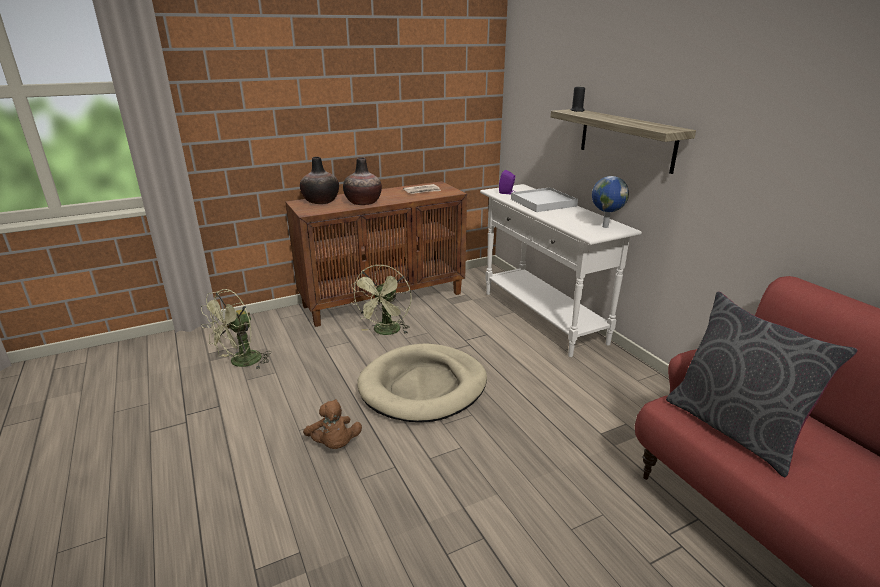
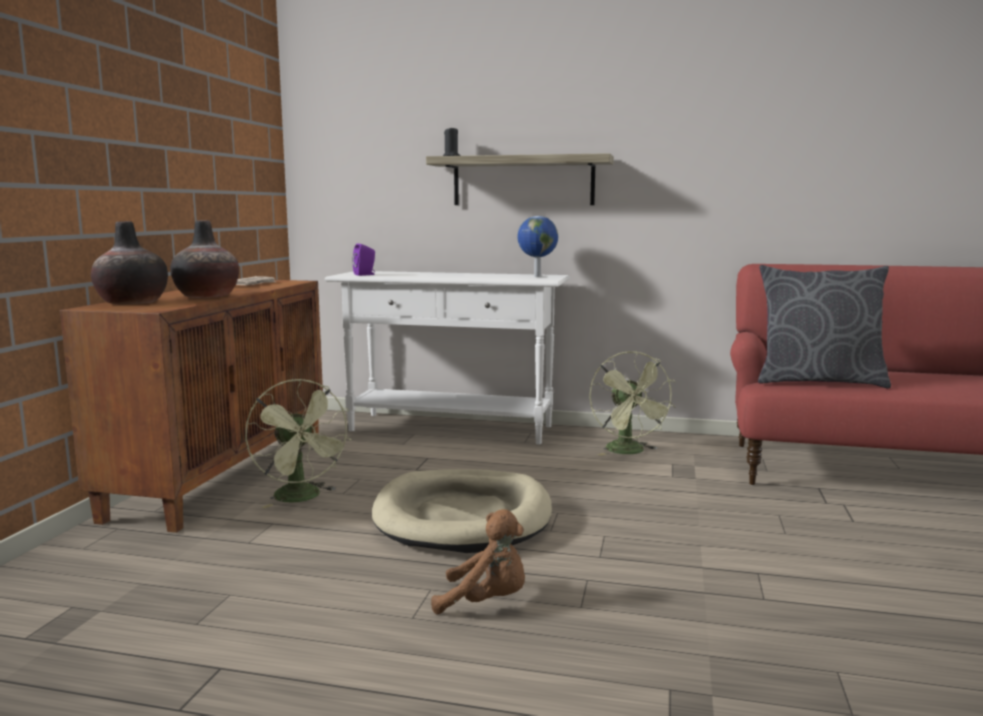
camera: 50 degrees left, 15 degrees down
green fan [201,289,271,369] -> green fan moved to [589,351,676,456]
white tray [511,187,578,212] -> none

